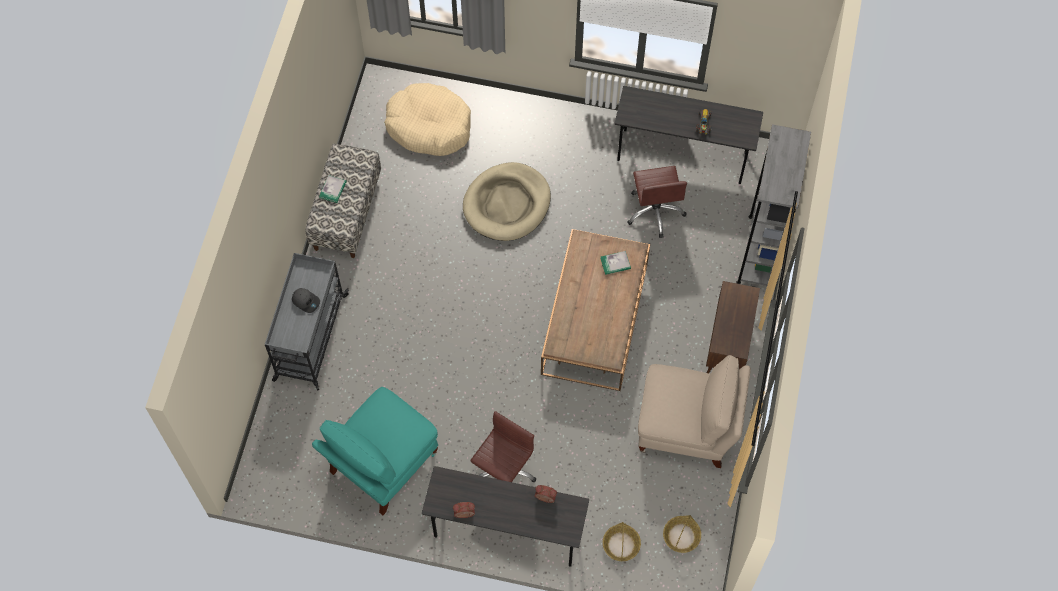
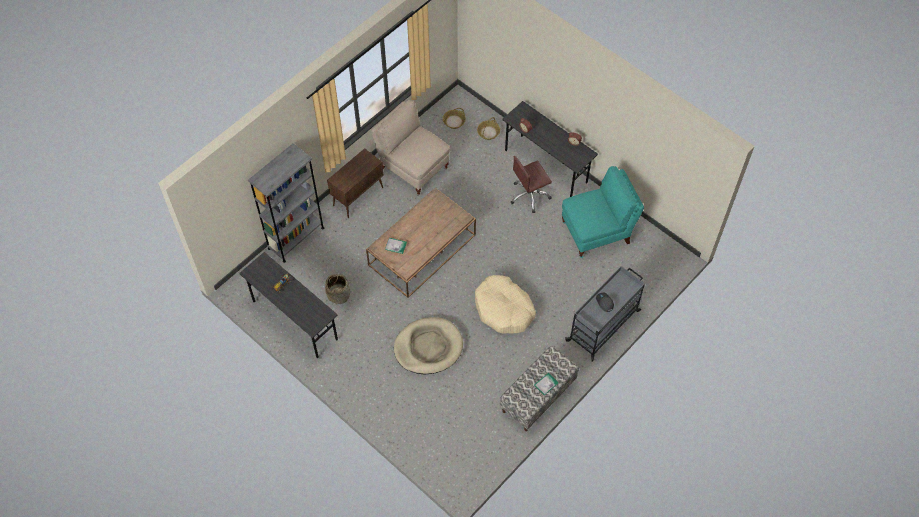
camera: 150 degrees left, 5 degrees down
beige dog bed [384,83,471,156] -> beige dog bed moved to [475,275,536,334]
brown office chair [627,166,687,238] -> basket [325,274,350,305]

